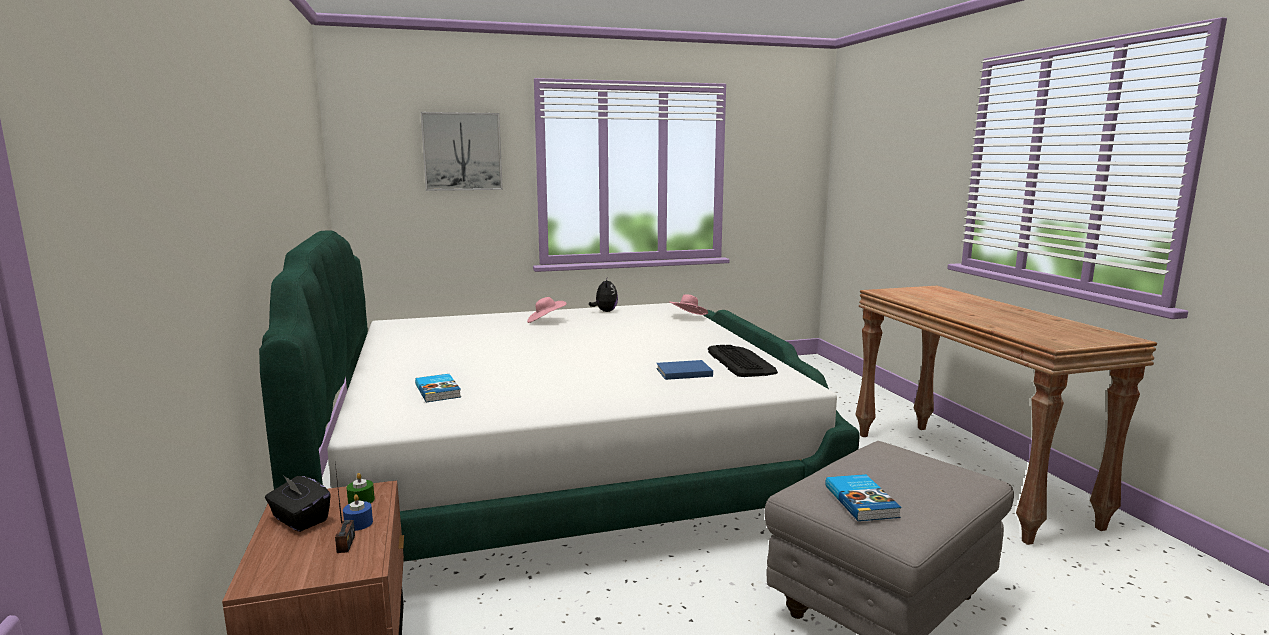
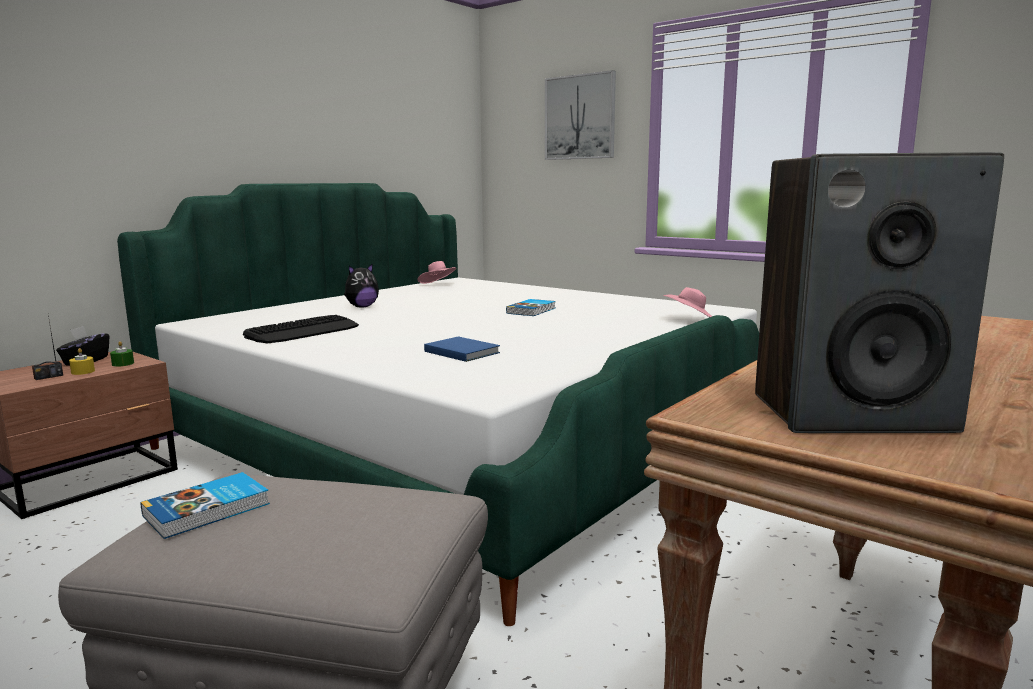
camera: 55 degrees right, 0 degrees up
blue candle [343,494,373,531] -> yellow candle [69,348,95,375]
book [415,374,461,402] -> book moved to [506,299,556,316]
pink hat [527,297,566,323] -> pink hat moved to [417,261,457,284]
plush toy [589,279,618,312] -> plush toy moved to [344,263,379,308]
keyboard [708,345,778,377] -> keyboard moved to [243,315,359,343]
none -> speaker [755,152,1004,433]

